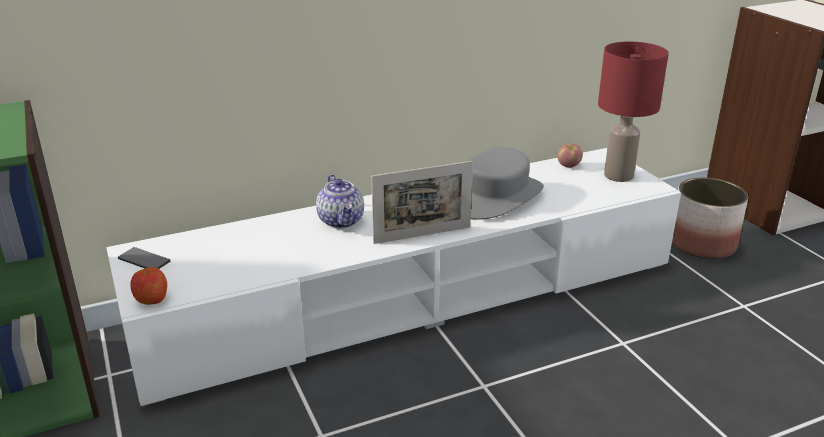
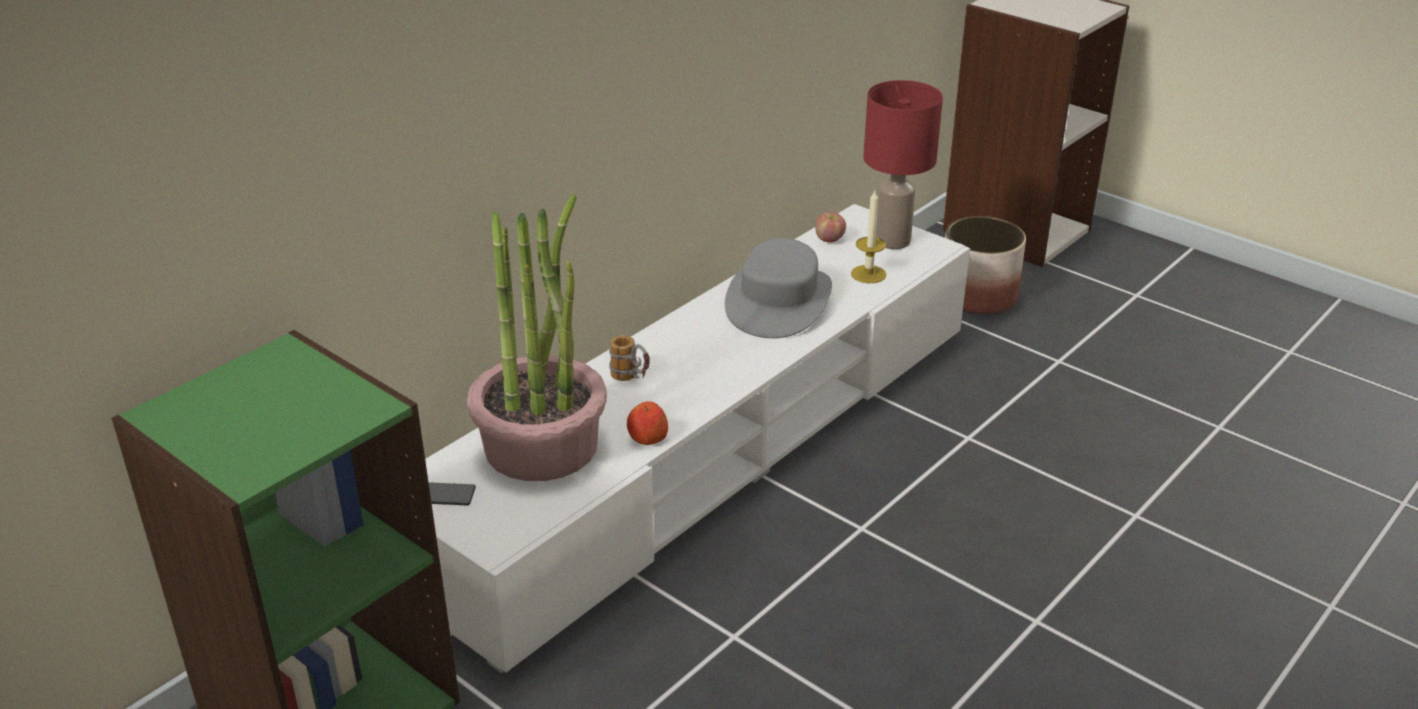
camera: 25 degrees left, 5 degrees up
apple [131,267,167,305] -> apple moved to [627,401,668,445]
teapot [316,174,364,228] -> mug [609,335,650,381]
picture frame [371,161,473,244] -> none
none -> potted plant [467,194,607,481]
none -> candle [851,191,886,283]

